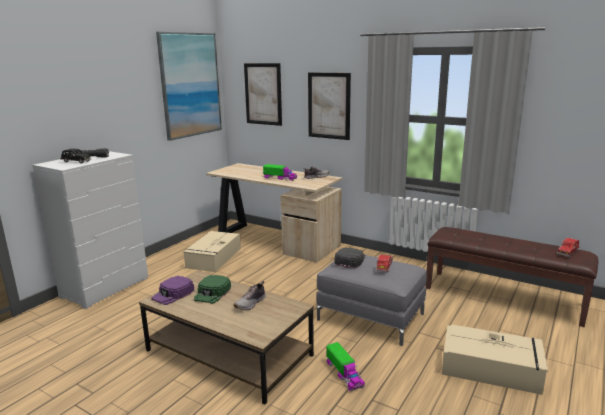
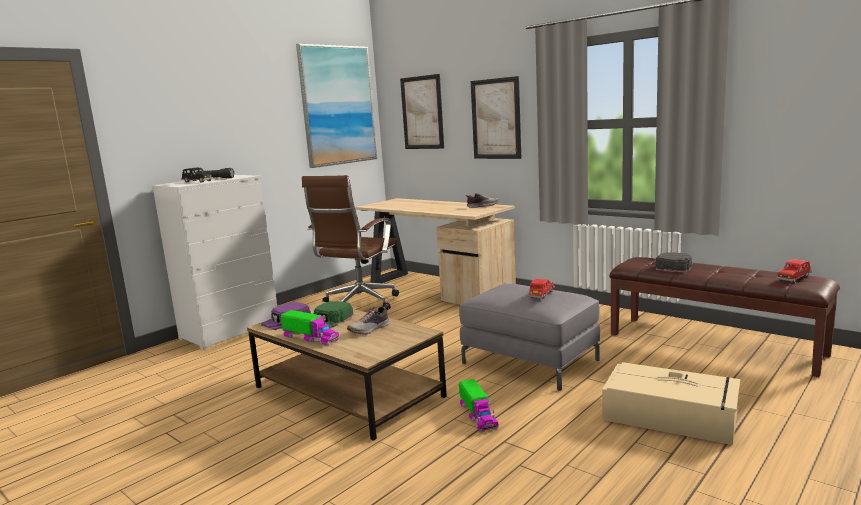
camera: 10 degrees right, 5 degrees down
beige storage box [183,231,241,272] -> brown office chair [302,175,399,310]
toy truck [263,164,297,181] -> toy truck moved to [280,310,340,345]
black cap [335,247,365,268] -> black cap moved to [656,252,693,273]

